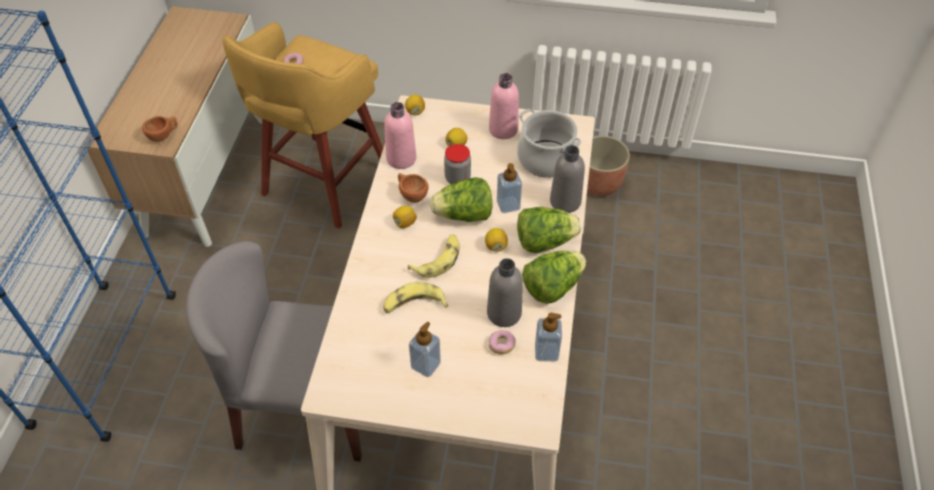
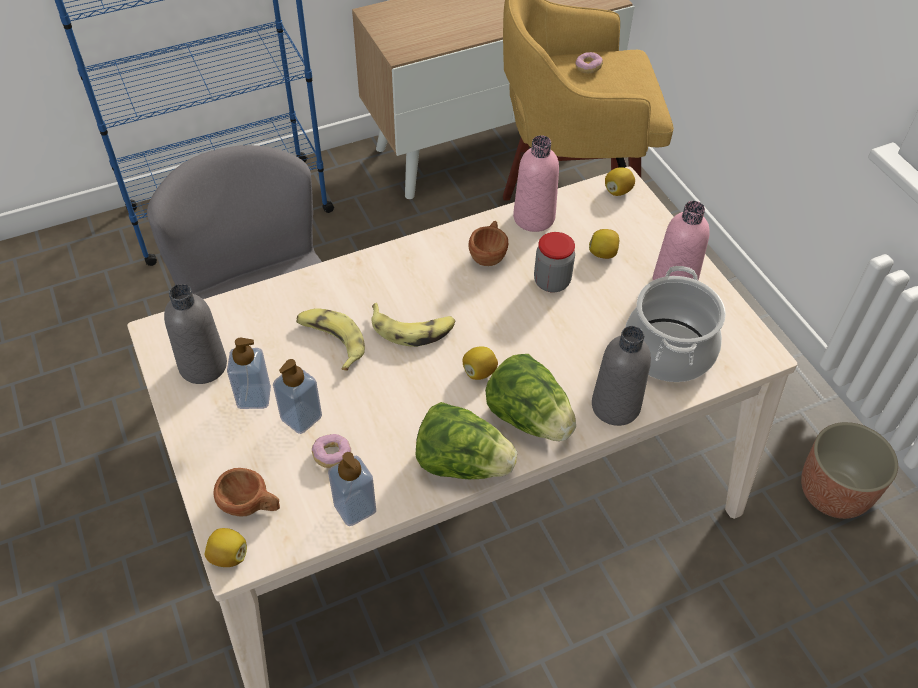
camera: 55 degrees right, 0 degrees up
brown cup [142,116,178,142] -> brown cup moved to [214,468,280,517]
lemon [393,206,417,228] -> lemon moved to [205,528,247,567]
lettuce [430,177,492,222] -> none
grey bottle [487,258,523,327] -> grey bottle moved to [164,284,227,384]
soap dispenser [497,163,522,213] -> soap dispenser moved to [273,359,322,434]

